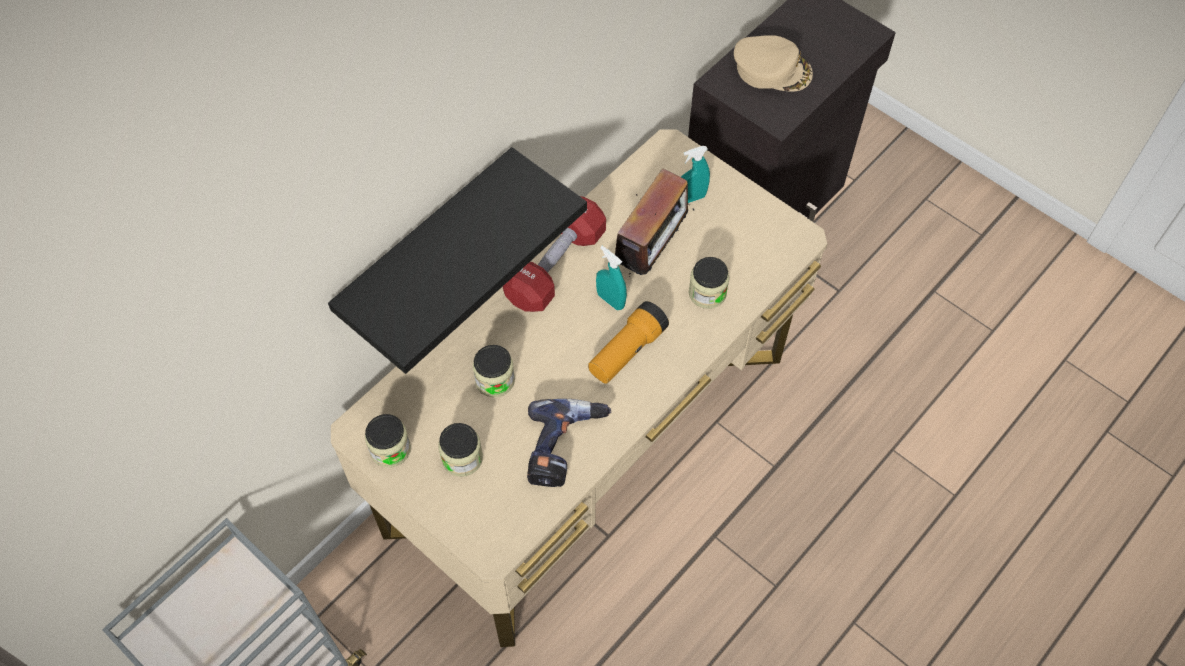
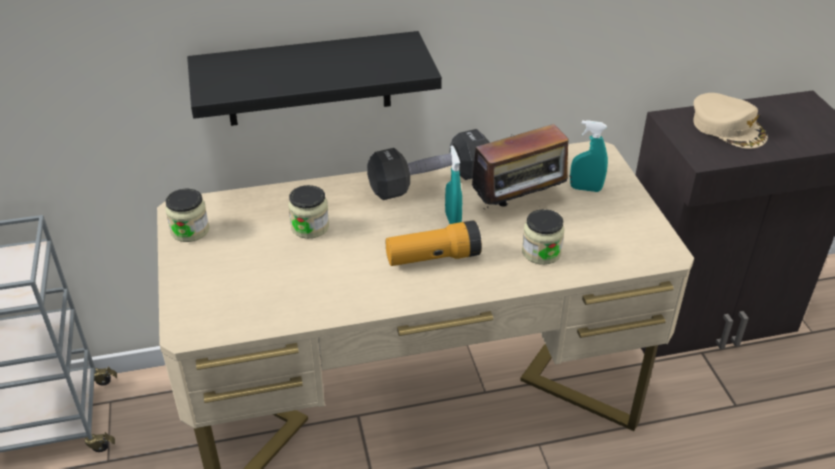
camera: 35 degrees right, 20 degrees down
jar [439,423,483,477] -> none
red dumbbell [503,196,606,312] -> black dumbbell [367,129,490,200]
power drill [527,399,611,487] -> none

